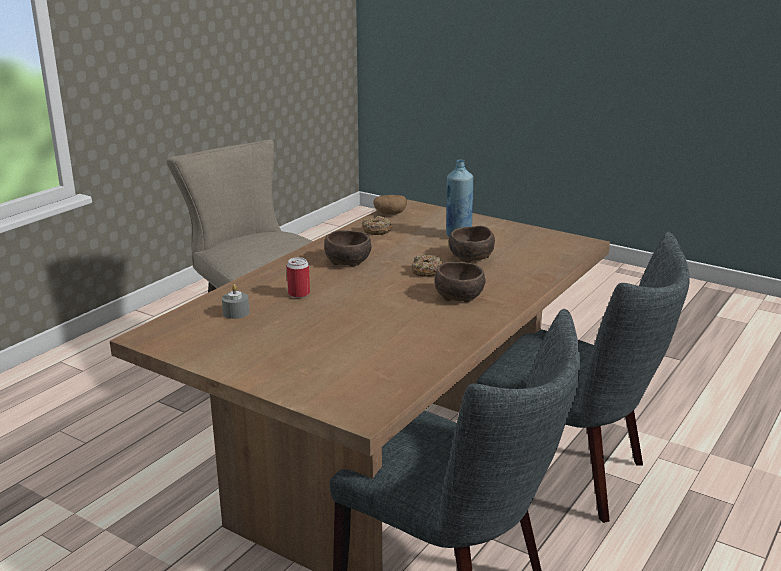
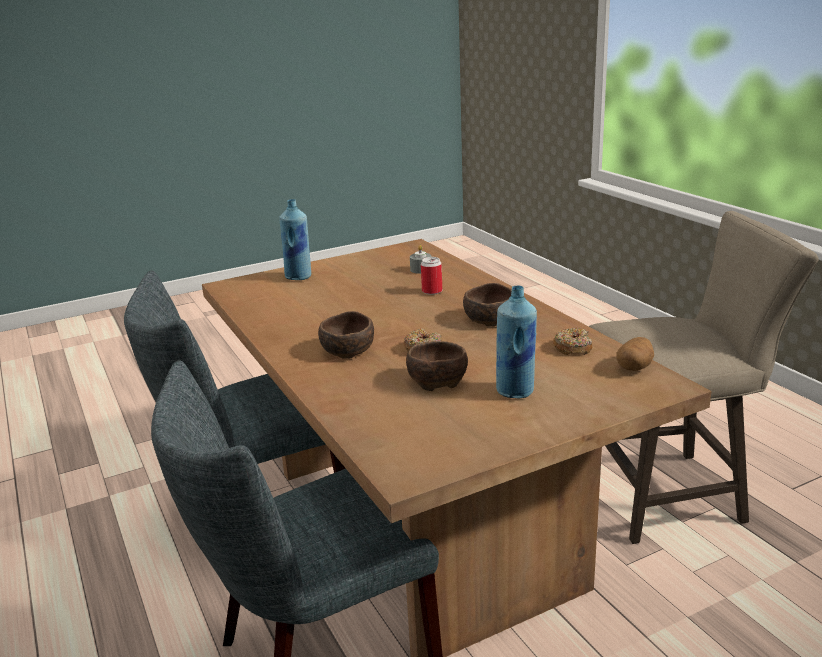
camera: 120 degrees right, 0 degrees up
none -> blue bottle [279,199,311,280]

